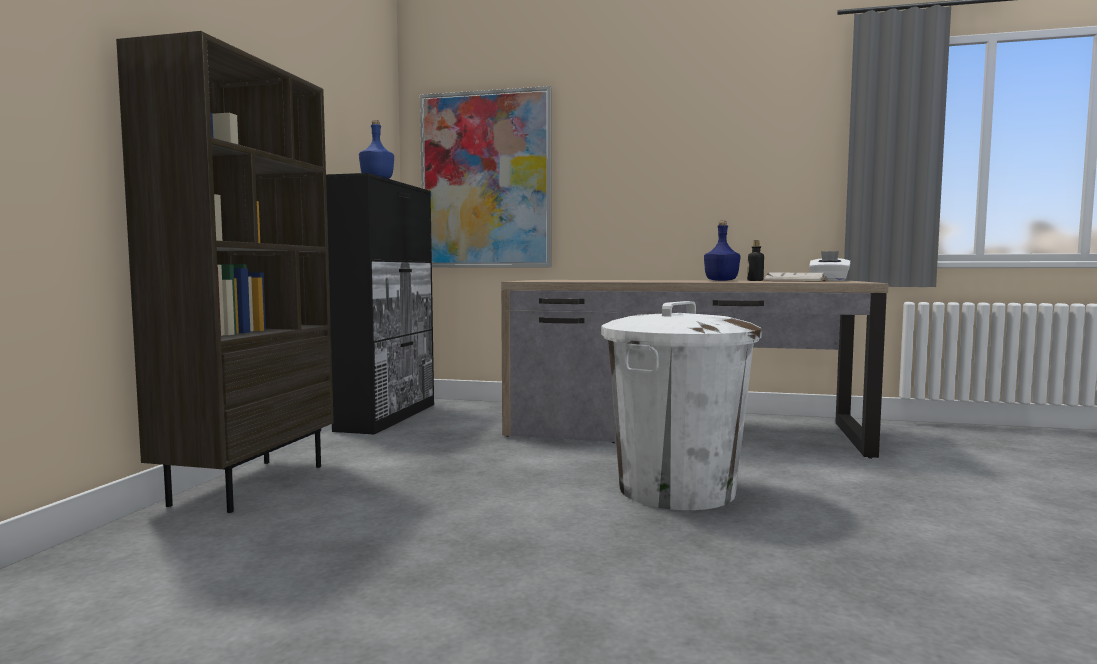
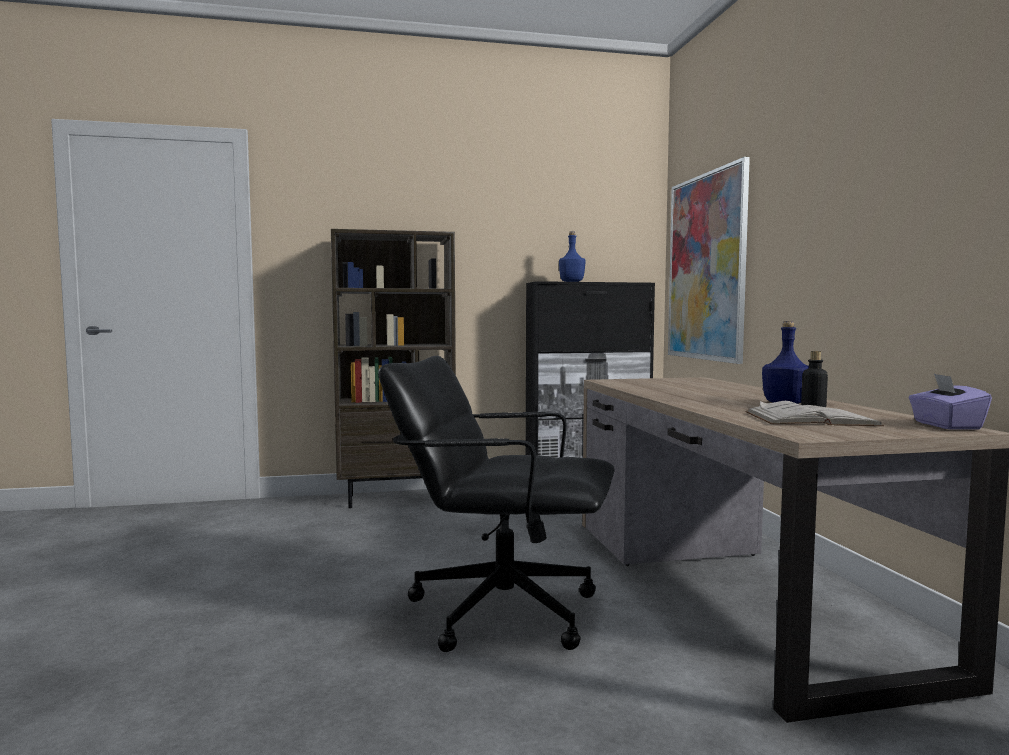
camera: 65 degrees right, 0 degrees up
white trash can [601,301,762,510] -> black office chair [378,356,615,652]
white tissue box [809,251,851,281] -> purple tissue box [909,373,992,430]

